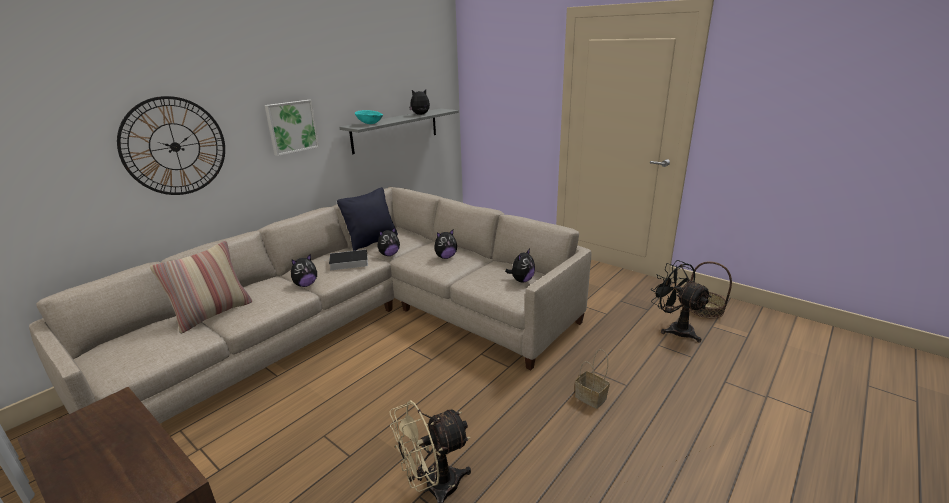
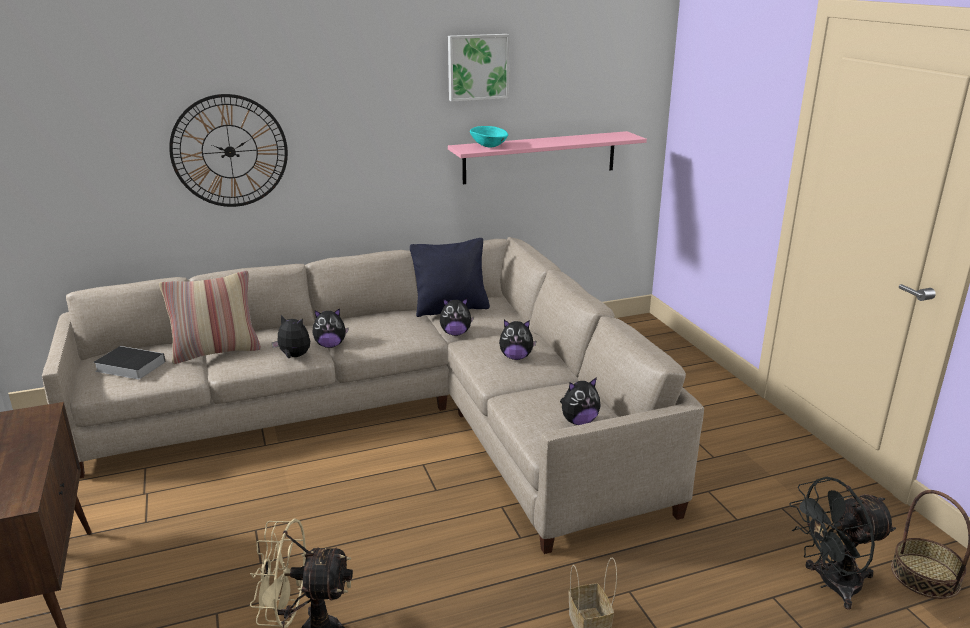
camera: 30 degrees right, 0 degrees up
picture [265,100,319,156] -> picture moved to [448,34,510,102]
book [324,249,368,270] -> book moved to [93,346,166,379]
grey shelf [339,109,459,154] -> pink shelf [448,131,647,184]
plush toy [409,89,430,115] -> plush toy moved to [272,315,310,358]
black fan [651,260,711,343] -> black fan turned 105 degrees counterclockwise [789,477,896,610]

